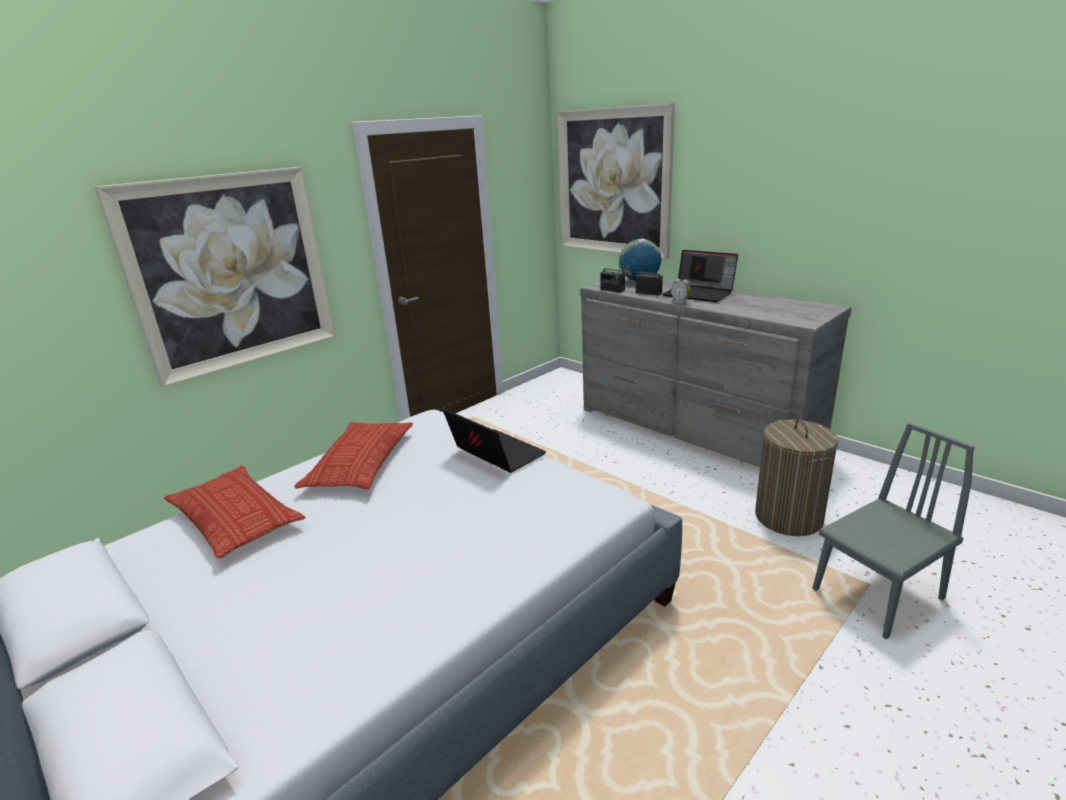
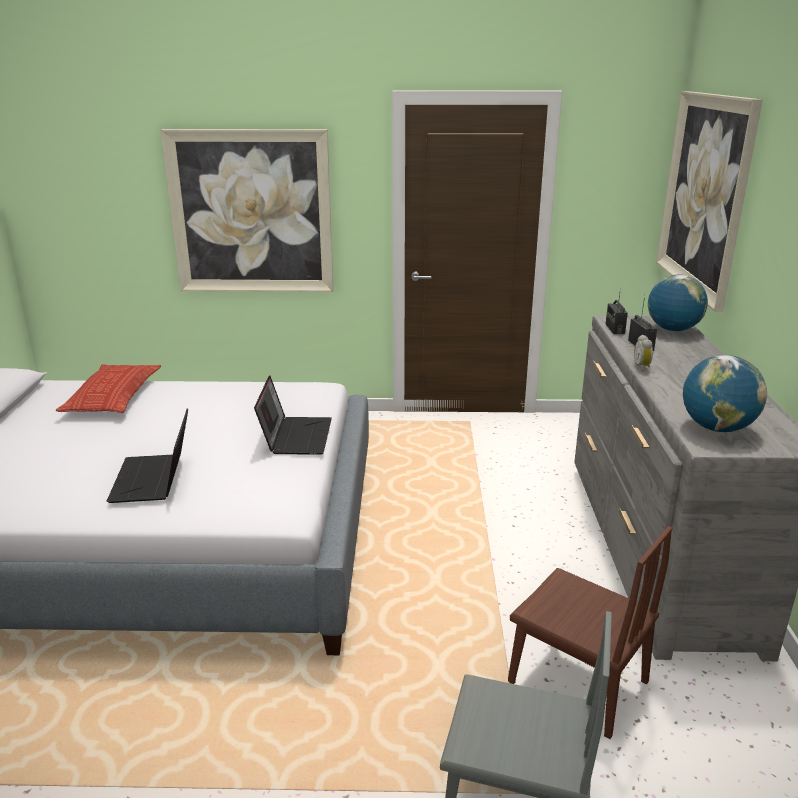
camera: 45 degrees right, 0 degrees up
pillow [294,422,413,489] -> none
laptop [662,250,738,302] -> laptop moved to [107,409,188,503]
laundry basket [755,419,839,536] -> brown chair [508,526,672,739]
none -> globe [683,355,767,432]

